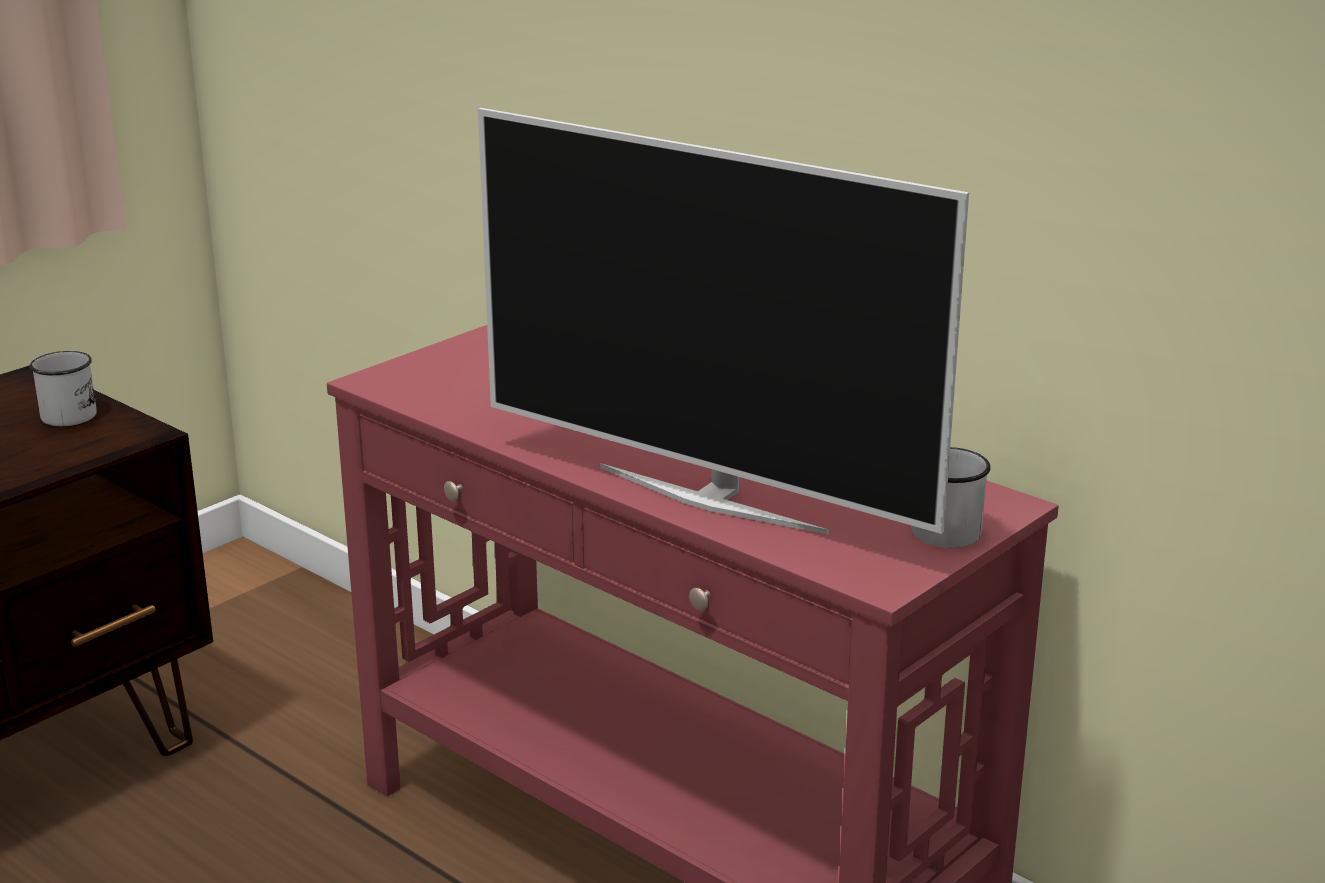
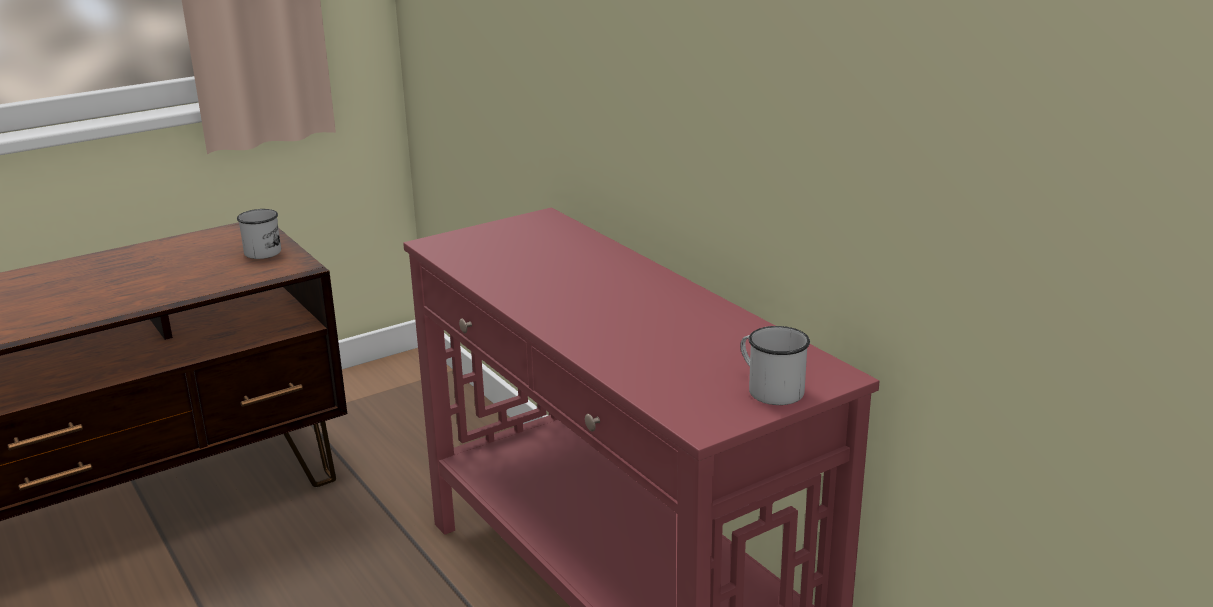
camera: 15 degrees right, 0 degrees up
television [478,108,969,535] -> none

